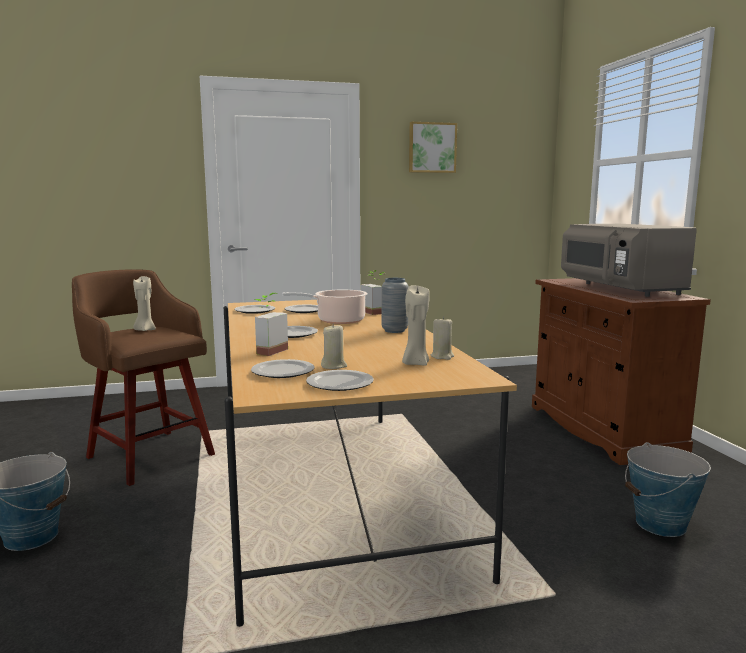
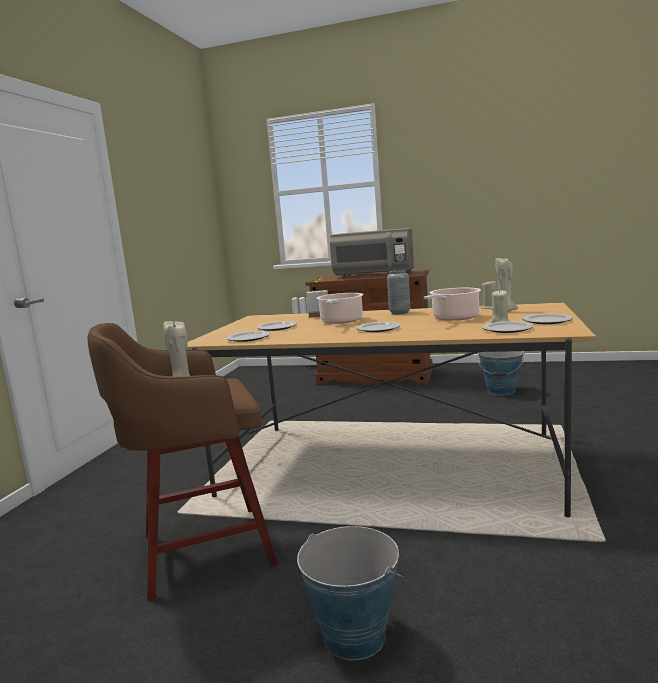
camera: 60 degrees left, 0 degrees up
potted plant [254,293,288,356] -> none
picture [409,122,457,173] -> none
none -> cooking pot [424,288,481,321]

